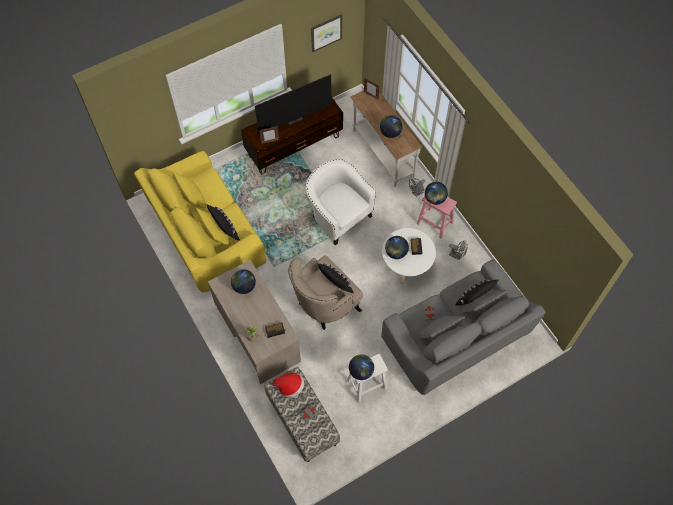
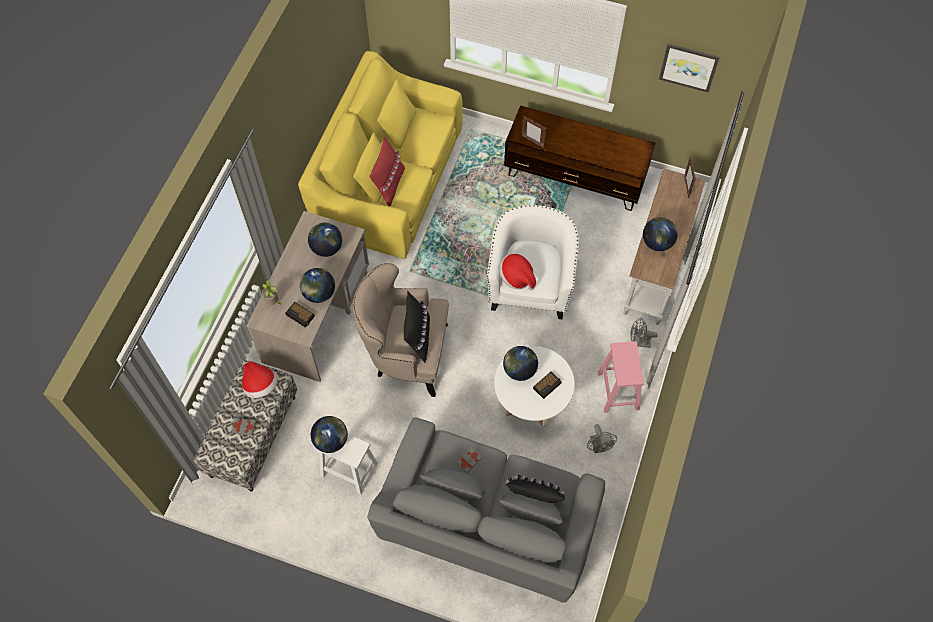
camera: 50 degrees right, 0 degrees up
black pillow [206,204,240,241] -> red pillow [369,137,405,206]
television [255,74,332,135] -> none
globe [425,182,448,205] -> globe moved to [300,268,335,303]
none -> hat [499,253,536,290]

